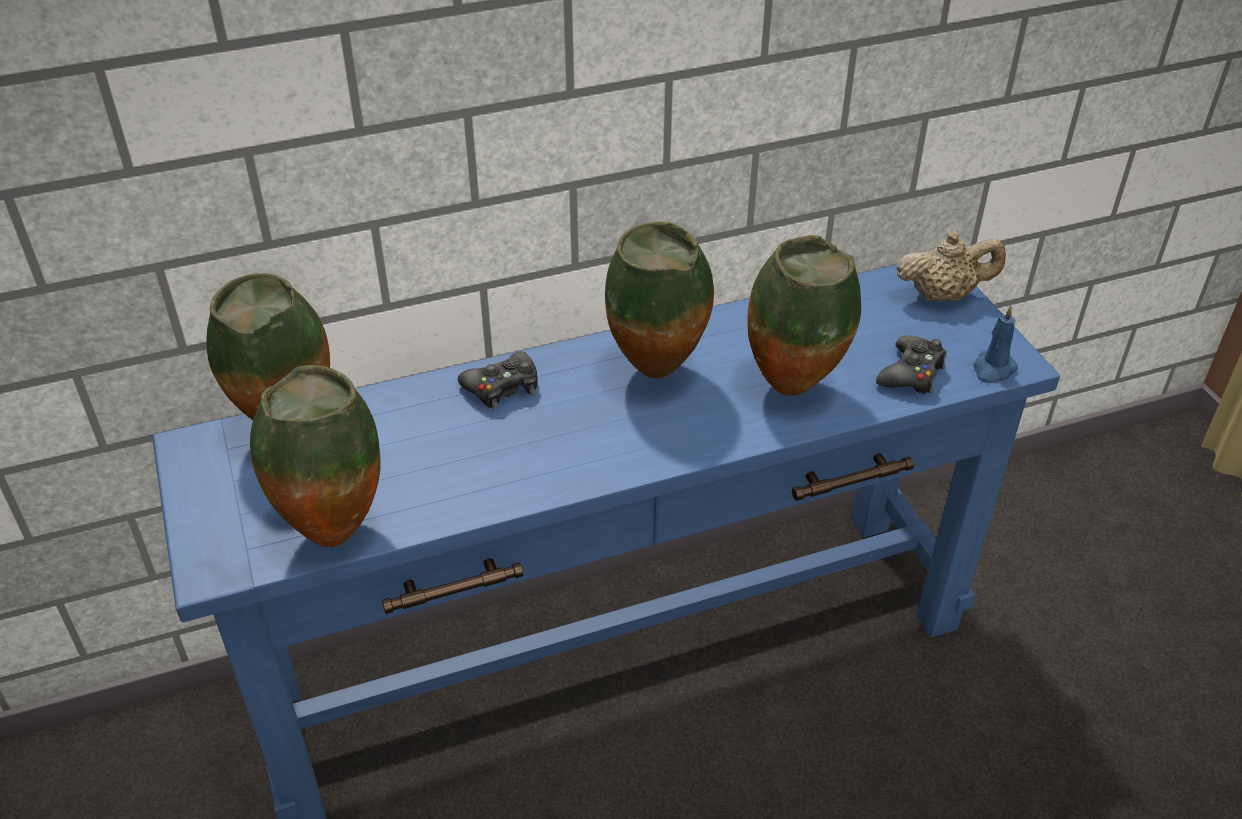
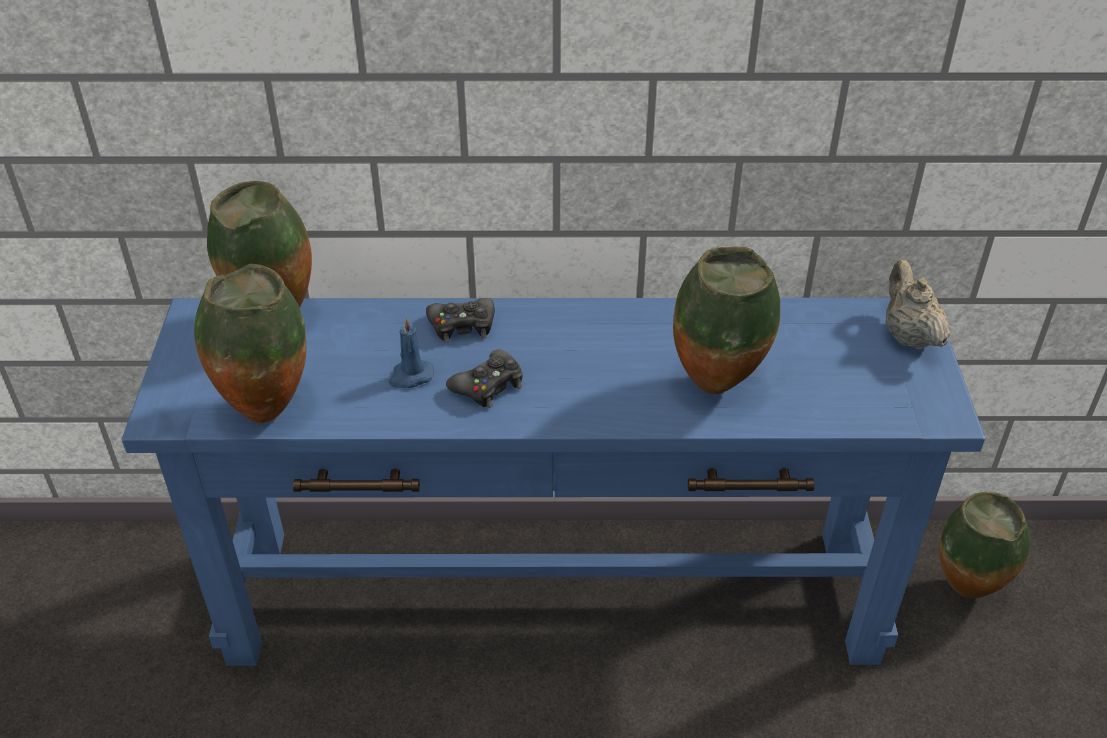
camera: 20 degrees right, 0 degrees up
vase [605,221,714,379] -> vase moved to [939,492,1030,598]
black game controller [876,335,947,394] -> black game controller moved to [446,349,522,408]
beige teapot [896,231,1006,302] -> beige teapot turned 120 degrees counterclockwise [886,259,950,350]
blue candle [973,305,1018,383] -> blue candle moved to [388,317,434,388]

